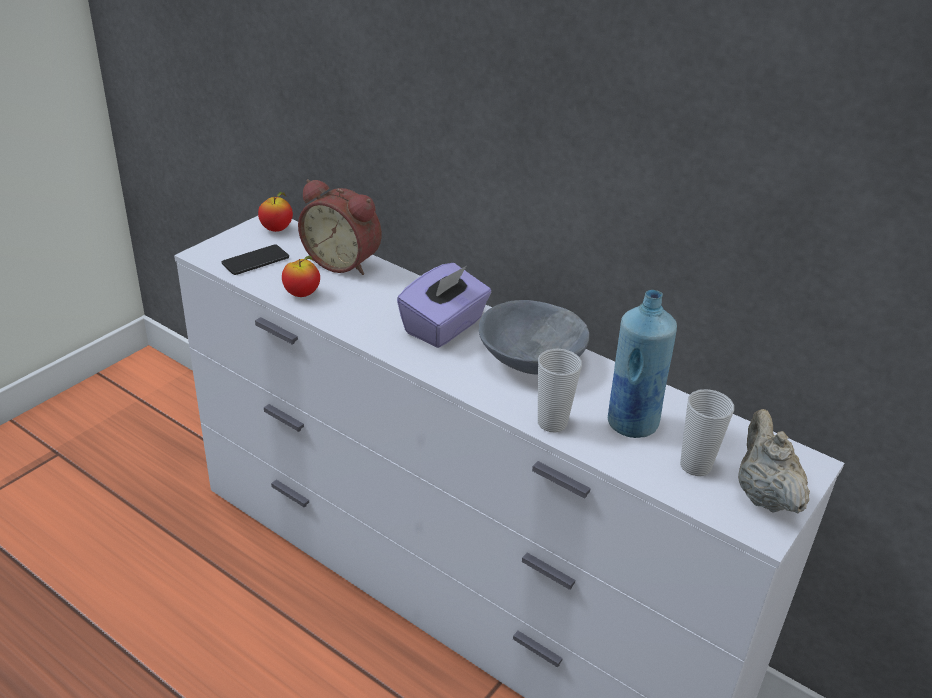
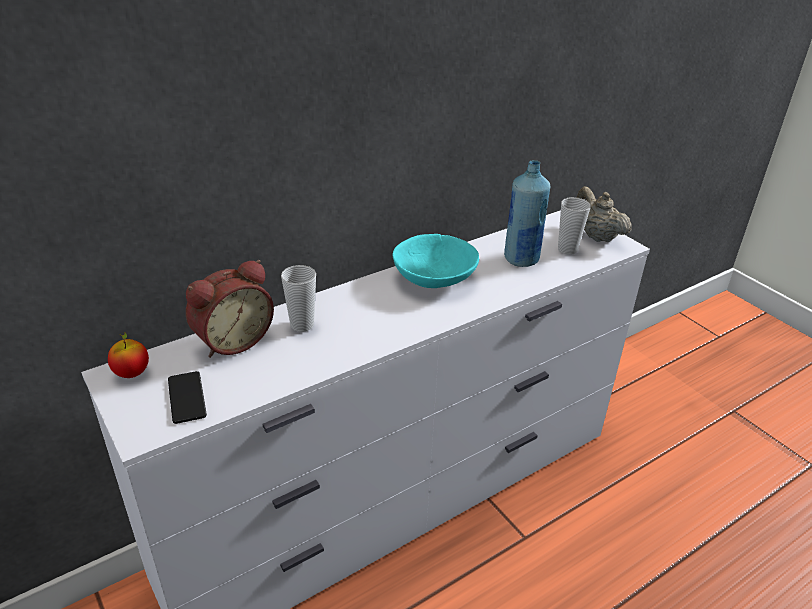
camera: 70 degrees left, 0 degrees up
apple [282,256,320,297] -> none
purple tissue box [397,263,491,348] -> none
grey bowl [479,300,589,375] -> turquoise bowl [393,234,479,288]
cup [538,349,582,432] -> cup moved to [281,265,316,332]
beige teapot [738,409,810,514] -> beige teapot turned 45 degrees clockwise [577,186,632,242]

